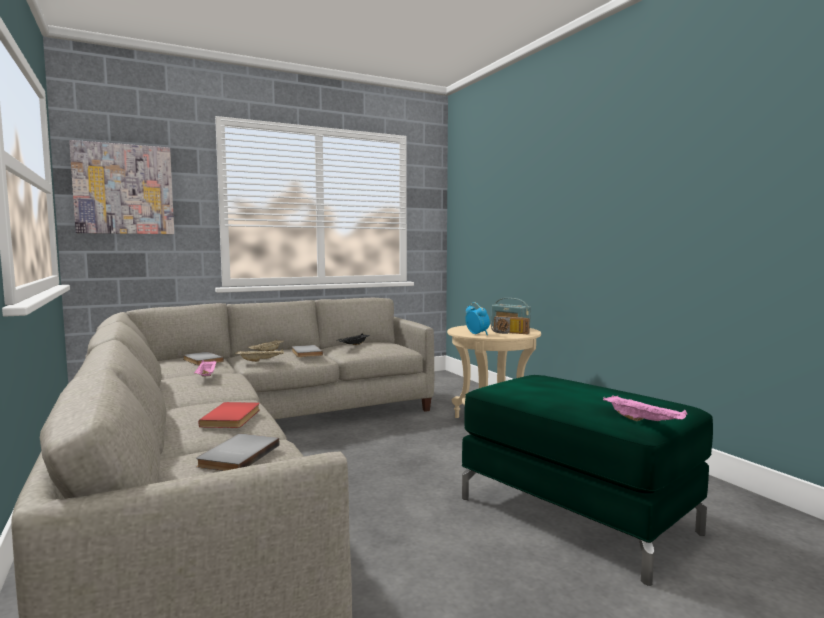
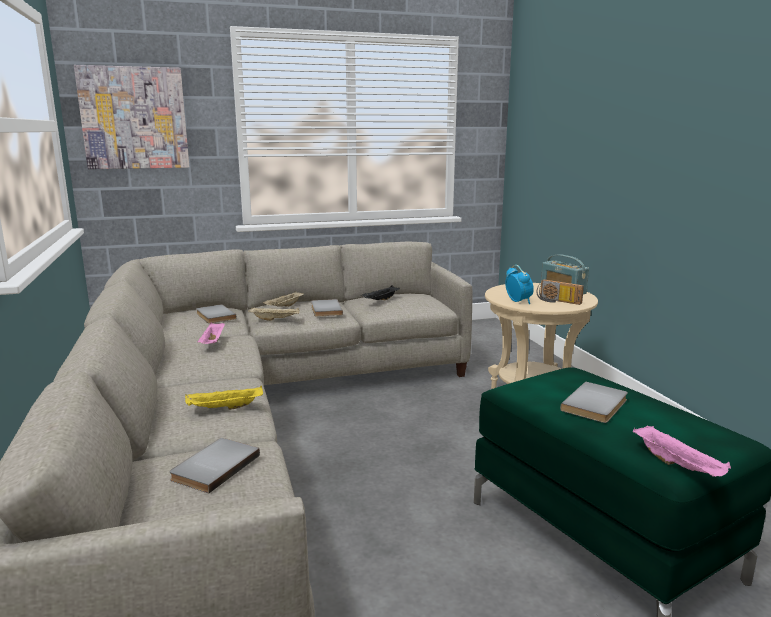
camera: 10 degrees right, 10 degrees up
red book [199,402,260,428] -> yellow tray [185,386,263,410]
none -> grey book [560,382,628,423]

